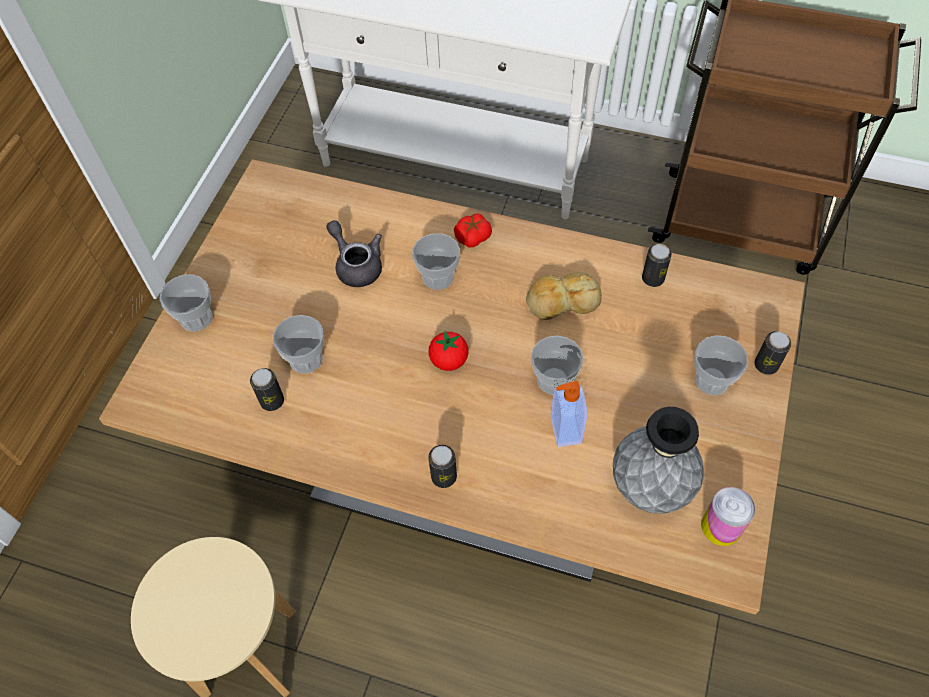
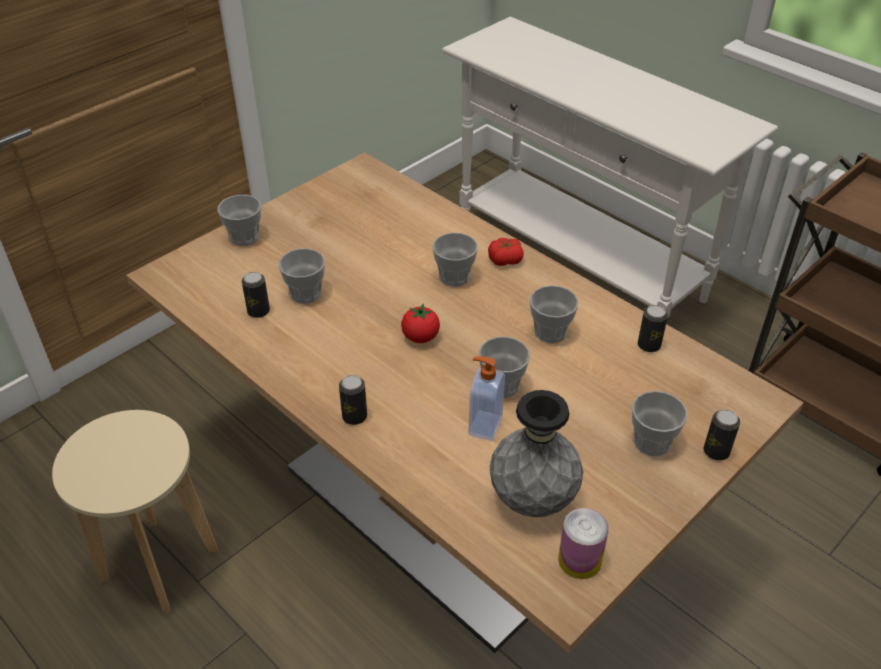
camera: 25 degrees right, 15 degrees down
grey teapot [326,220,382,287] -> none
bread [526,272,602,320] -> cup [530,285,578,343]

